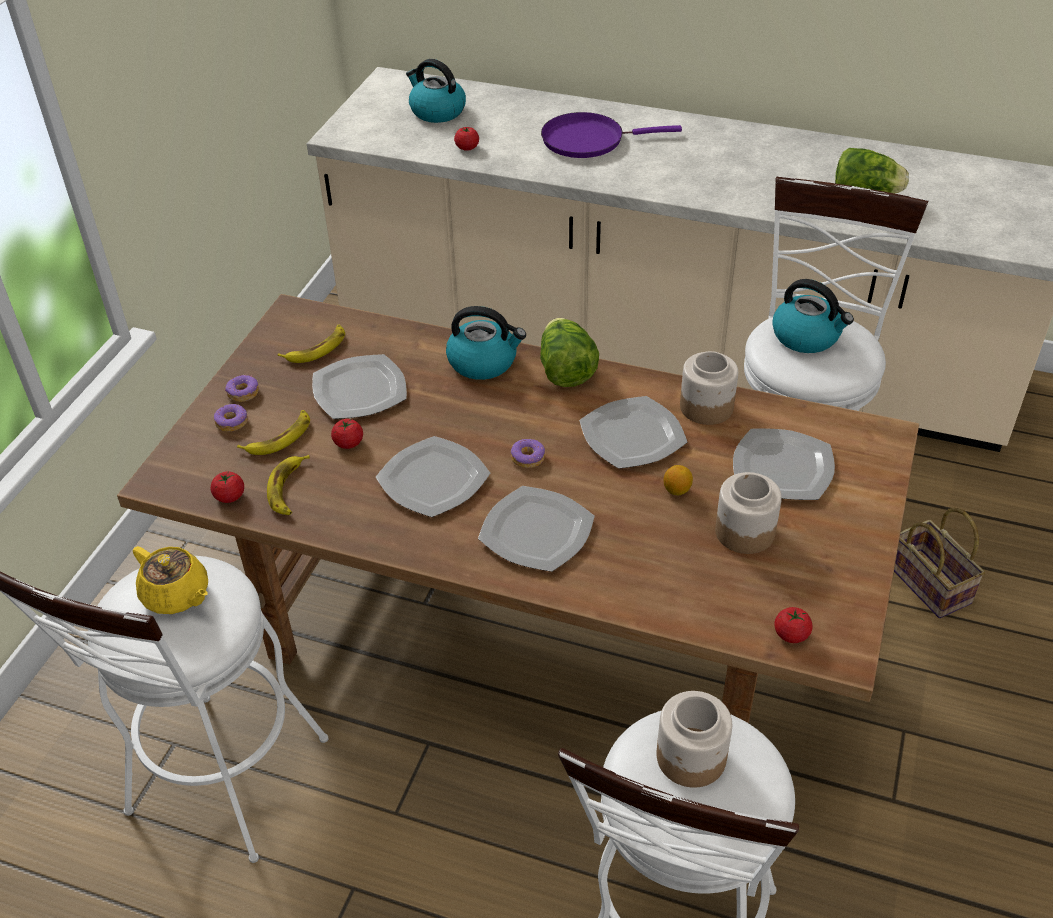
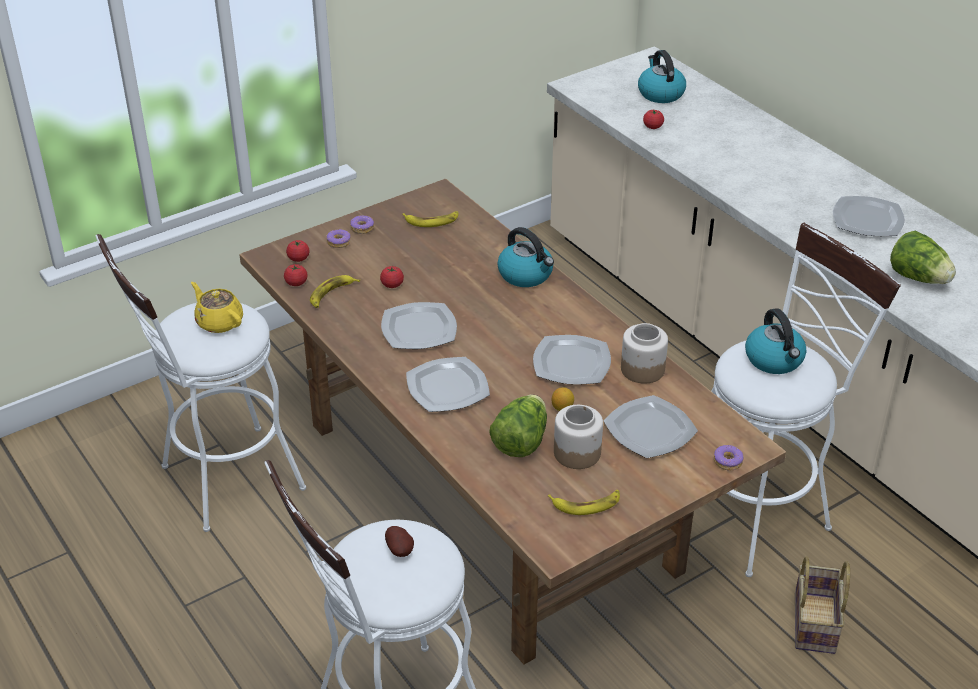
camera: 35 degrees right, 5 degrees down
yellow teapot [133,546,208,614] -> yellow teapot turned 150 degrees clockwise [191,282,243,333]
banana [237,410,310,455] -> banana moved to [548,490,620,515]
plate [312,354,407,419] -> plate moved to [833,196,905,236]
donut [511,439,545,468] -> donut moved to [714,445,743,471]
lettuce [540,318,599,387] -> lettuce moved to [489,395,547,457]
purple frying pan [541,112,682,158] -> none
jar [657,691,732,788] -> potato [385,526,414,557]
tomato [774,607,813,643] -> tomato moved to [286,240,310,262]

